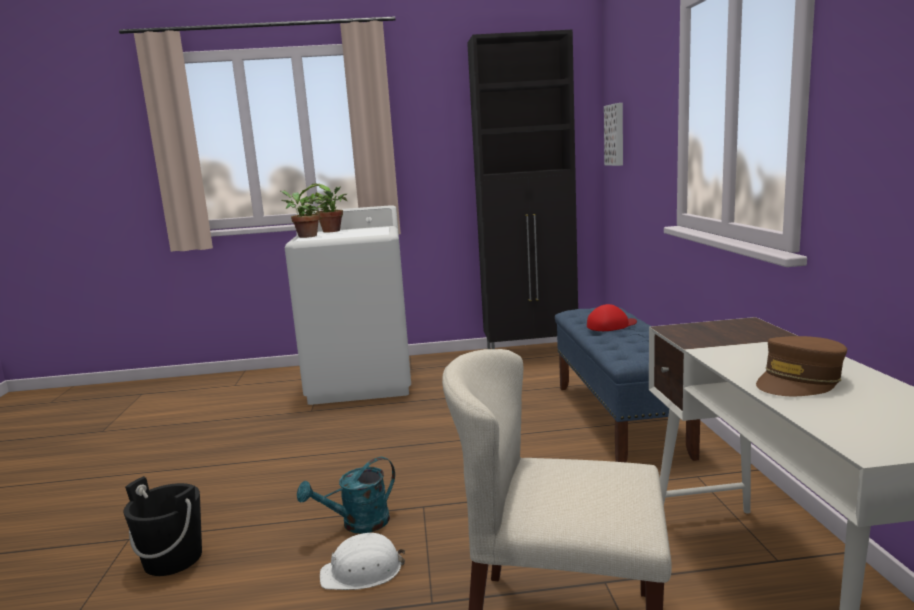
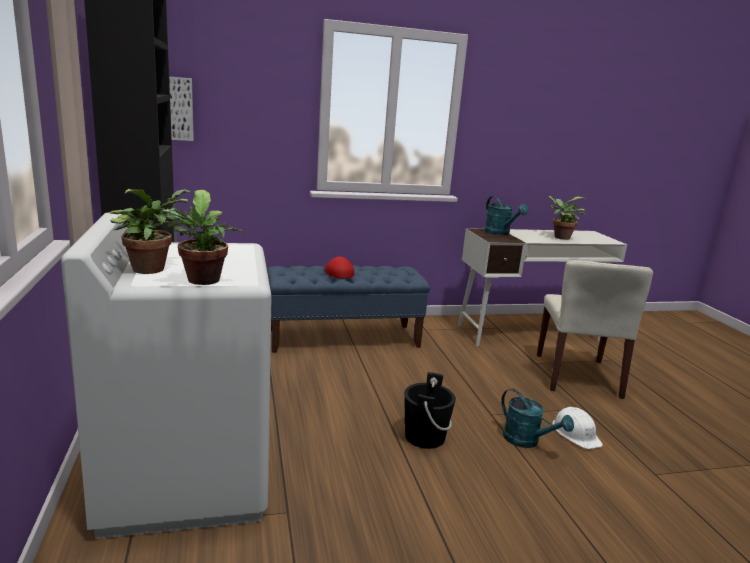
camera: 100 degrees left, 5 degrees up
black bucket [123,476,202,576] -> black bucket moved to [404,372,456,449]
brown cap [756,336,847,396] -> potted plant [547,196,586,240]
none -> turquoise watering can [484,196,529,235]

